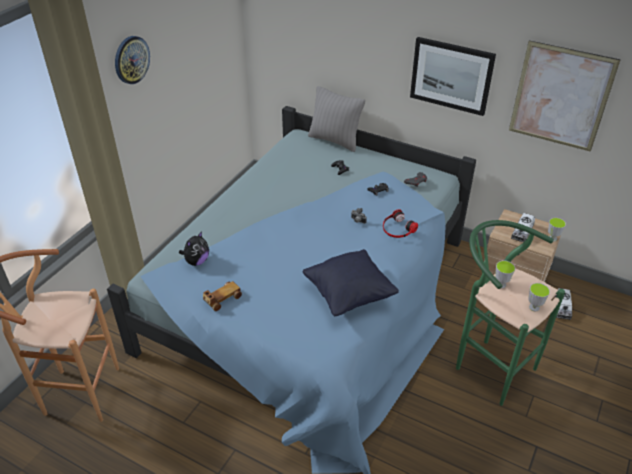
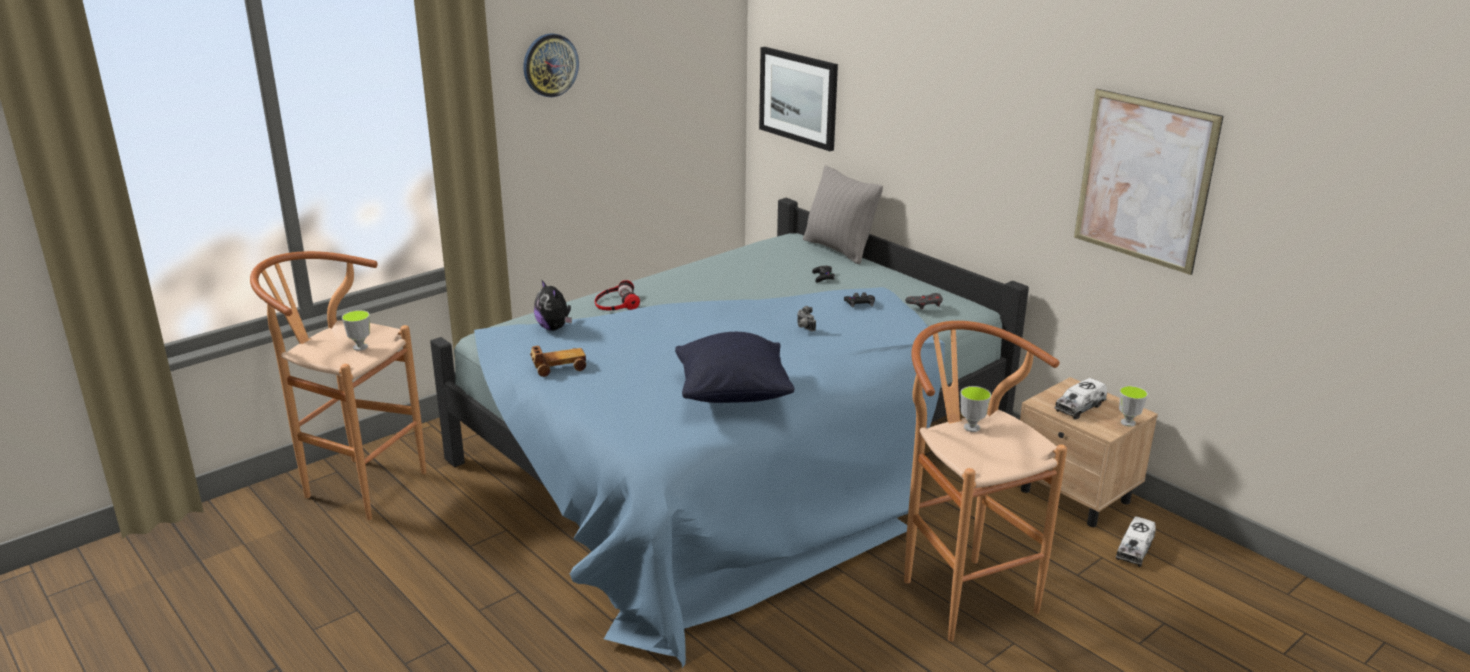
camera: 20 degrees right, 15 degrees down
plush toy [179,231,209,266] -> plush toy turned 90 degrees clockwise [534,279,572,331]
headphones [383,209,418,238] -> headphones moved to [595,280,640,311]
picture [410,37,496,116] -> picture moved to [759,47,838,151]
green stool [456,220,565,406] -> brown stool [904,321,1067,642]
cup [528,283,550,311] -> cup moved to [342,310,370,351]

